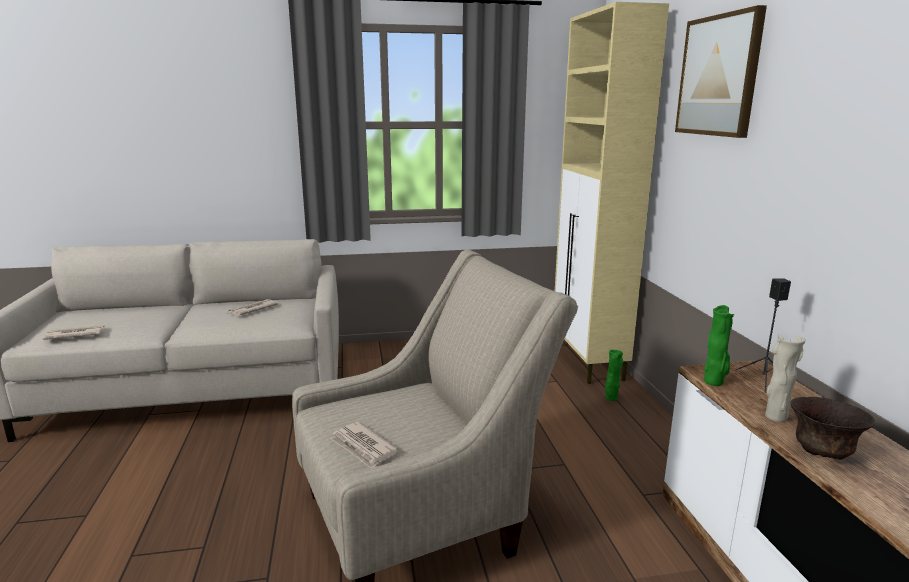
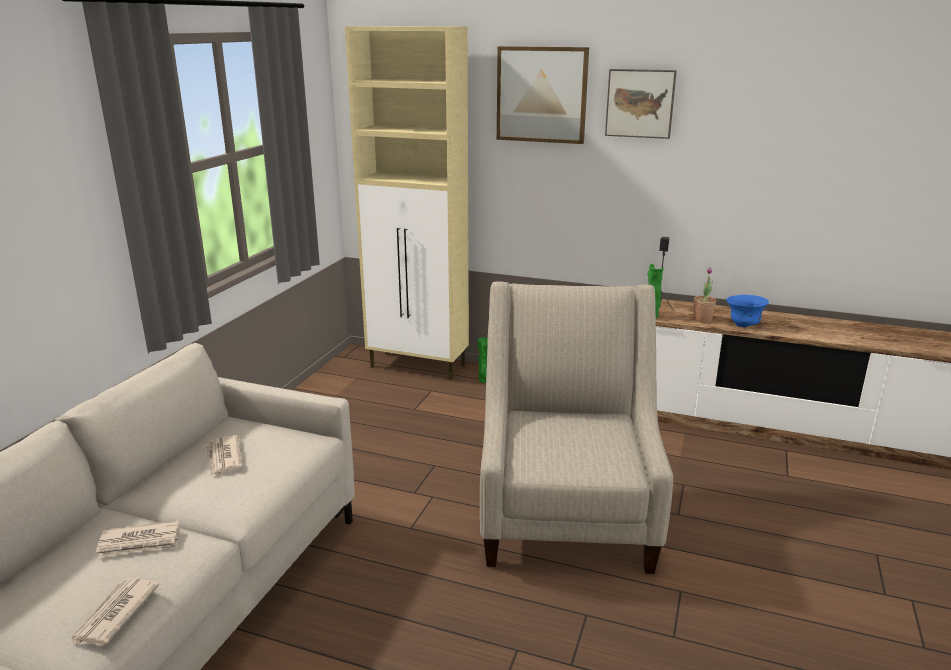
camera: 60 degrees left, 5 degrees up
newspaper [330,421,399,468] -> newspaper moved to [96,520,180,558]
beige vase [765,333,806,422] -> potted plant [693,267,716,323]
brown bowl [791,397,875,460] -> blue bowl [726,295,769,327]
none -> picture [605,69,677,139]

